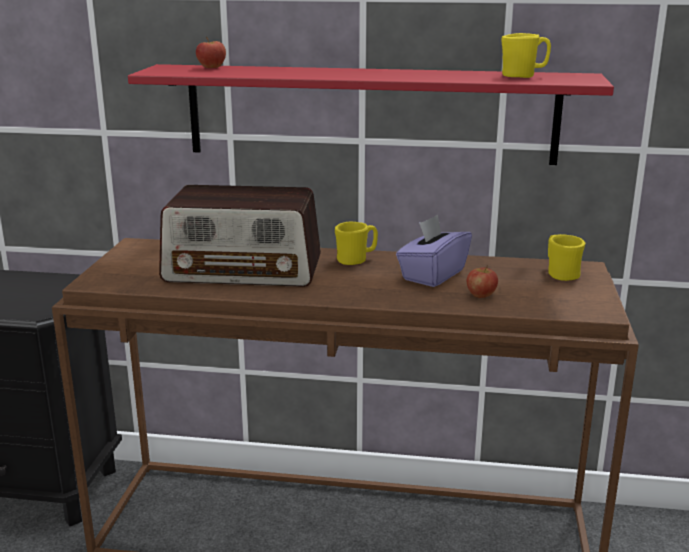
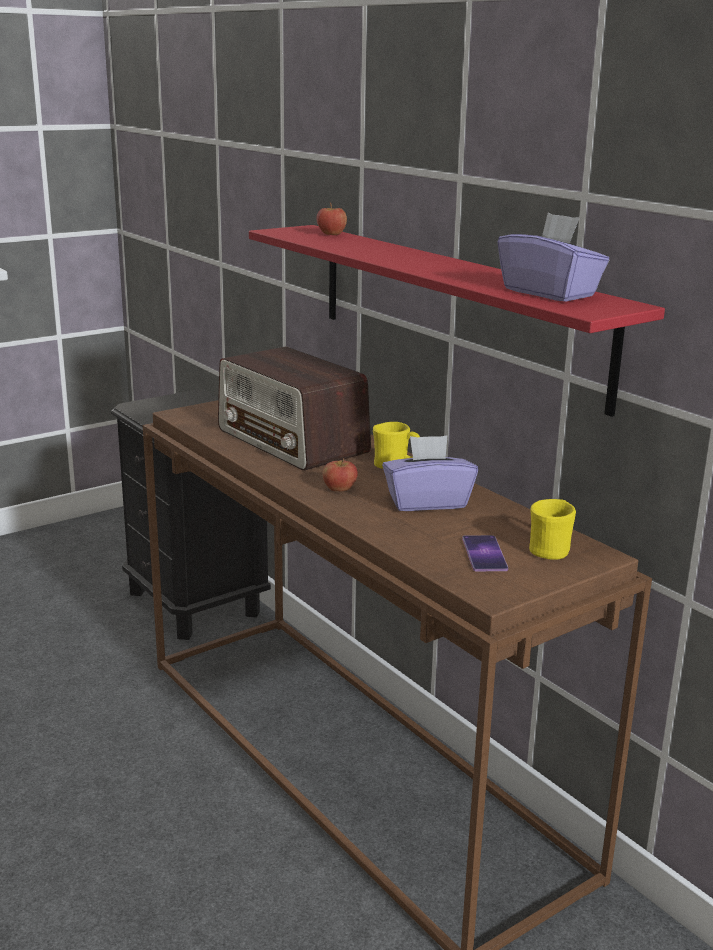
camera: 45 degrees right, 0 degrees up
apple [467,265,498,298] -> apple moved to [323,458,358,492]
yellow mug [502,33,551,78] -> purple tissue box [498,213,609,302]
none -> phone [462,535,508,571]

